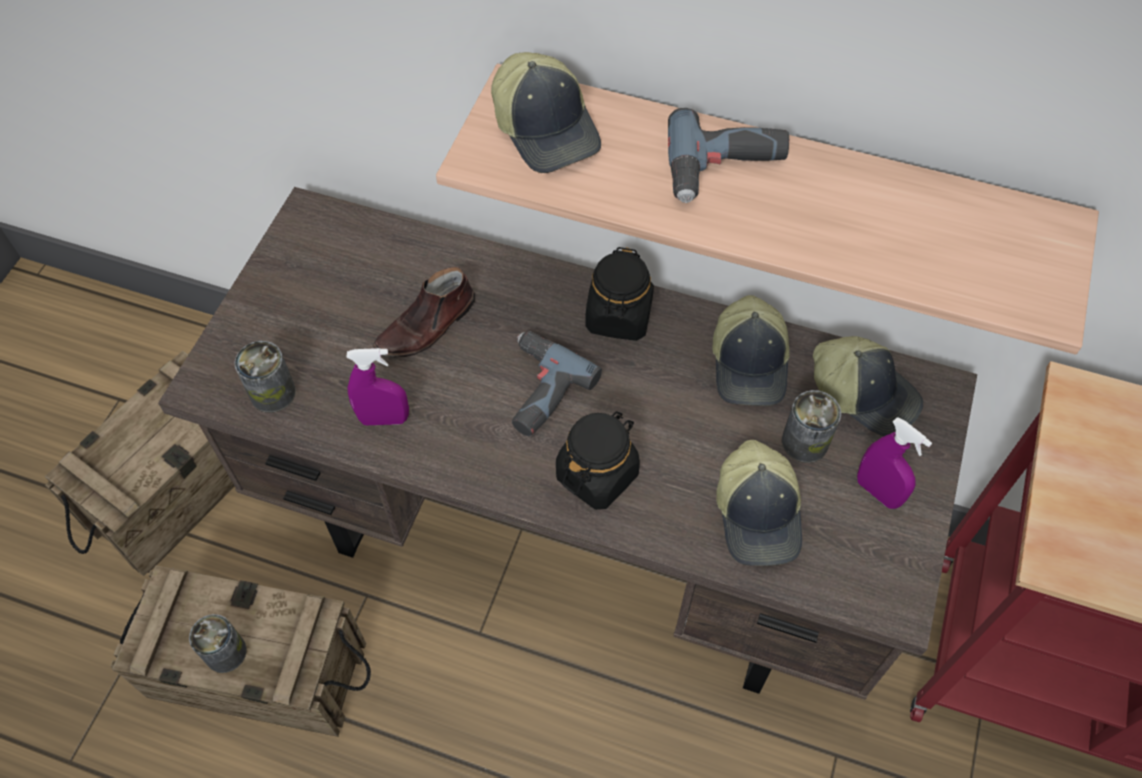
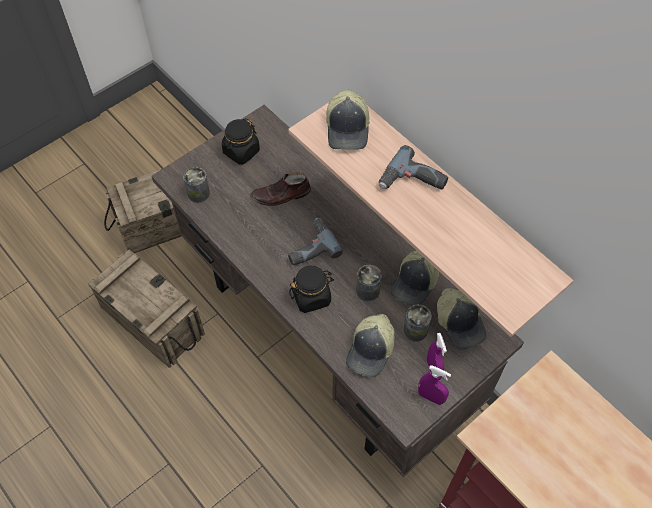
camera: 30 degrees right, 0 degrees up
can [189,614,247,673] -> can moved to [356,265,382,301]
purple spray bottle [346,348,409,425] -> purple spray bottle moved to [418,365,451,405]
black jar [585,247,654,341] -> black jar moved to [222,118,260,165]

